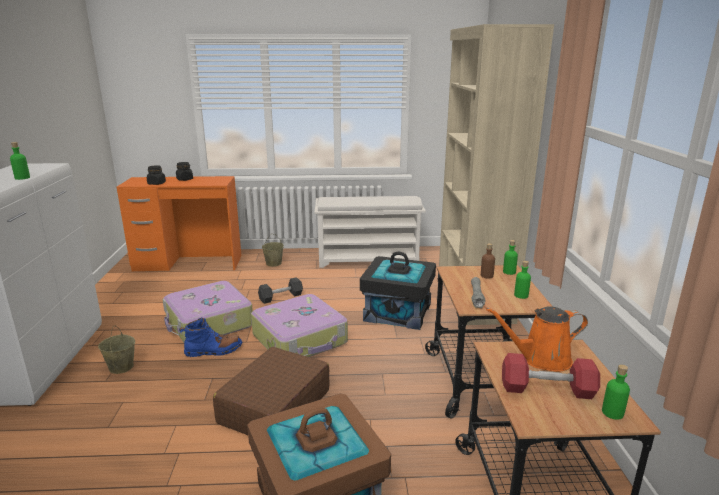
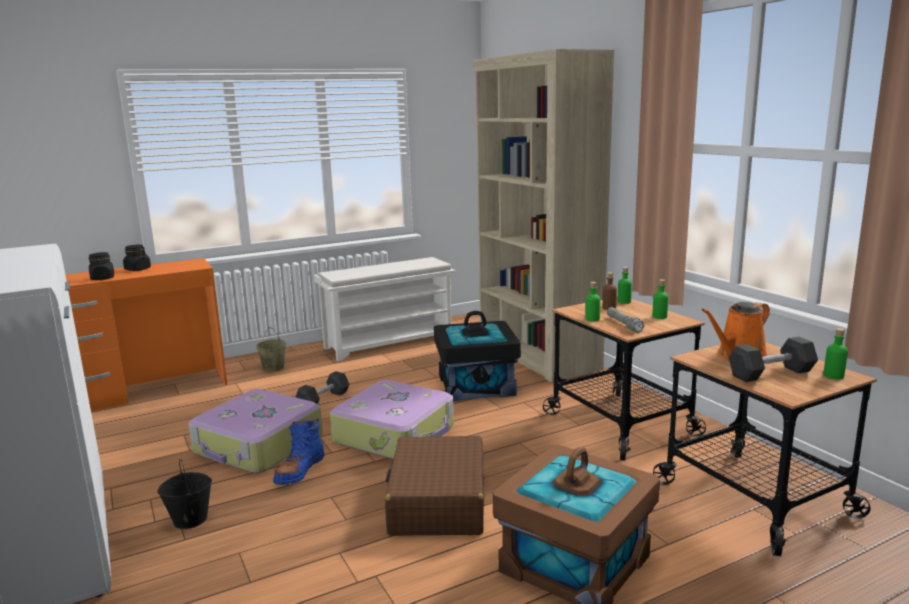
camera: 25 degrees left, 5 degrees down
green bottle [10,142,30,180] -> green bottle moved to [585,282,600,321]
beige bucket [98,326,135,374] -> black bucket [157,459,212,529]
blue boot [179,318,243,357] -> blue boot turned 150 degrees clockwise [273,419,324,485]
red dumbbell [502,353,600,399] -> black dumbbell [728,337,818,382]

